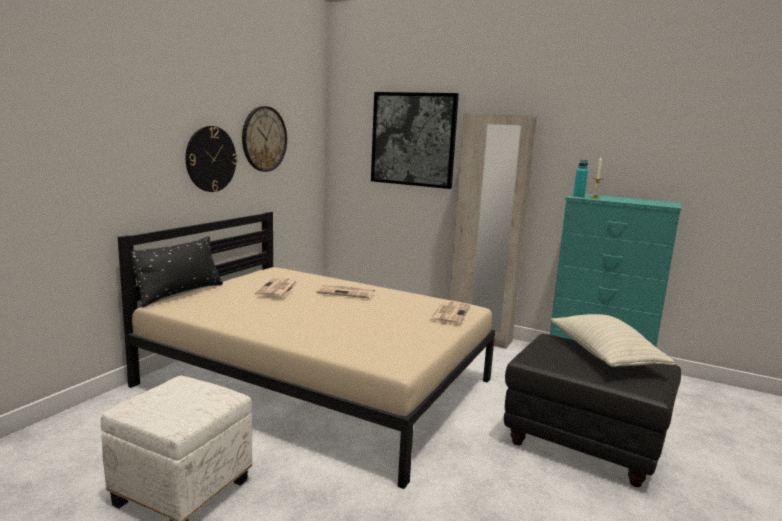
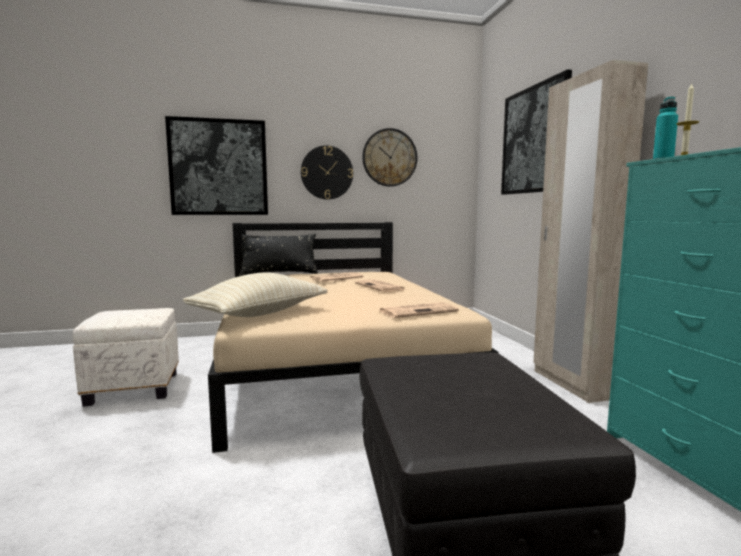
camera: 50 degrees right, 5 degrees down
beige pillow [551,314,675,367] -> beige pillow moved to [183,273,327,317]
none -> picture [165,116,268,215]

